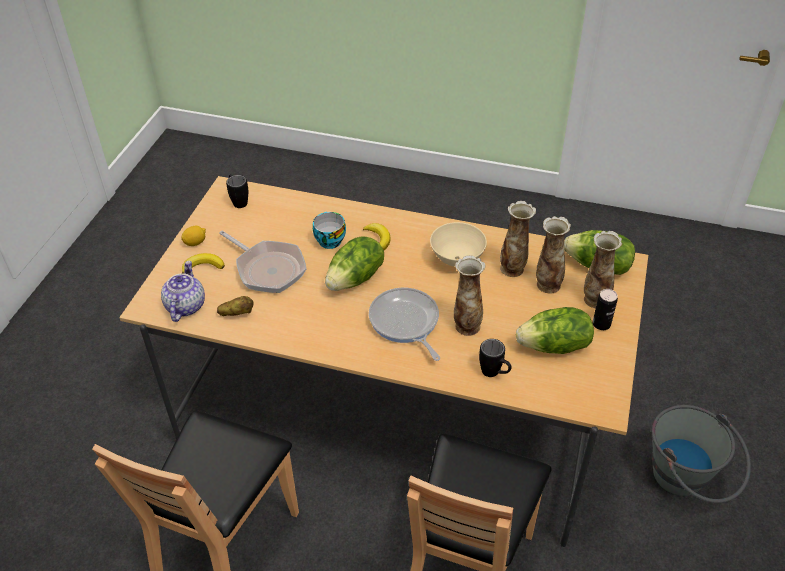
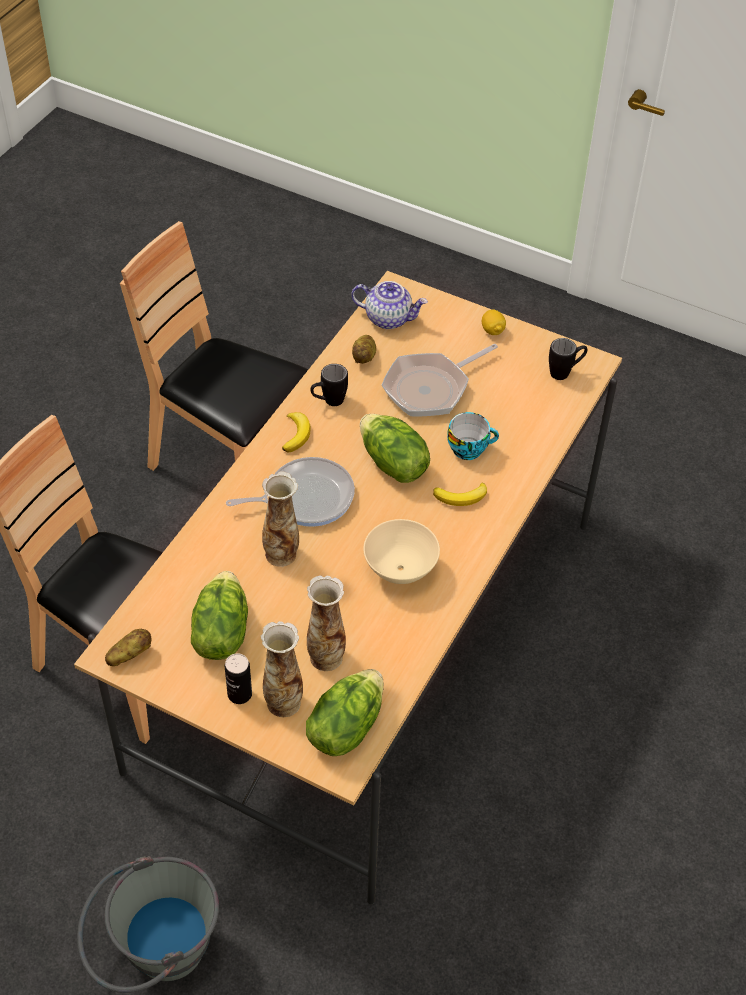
camera: 100 degrees right, 5 degrees up
banana [182,253,225,273] -> banana moved to [282,412,311,453]
black mug [479,339,512,377] -> black mug moved to [310,364,348,406]
vase [500,201,536,277] -> none
none -> potato [105,629,152,666]

